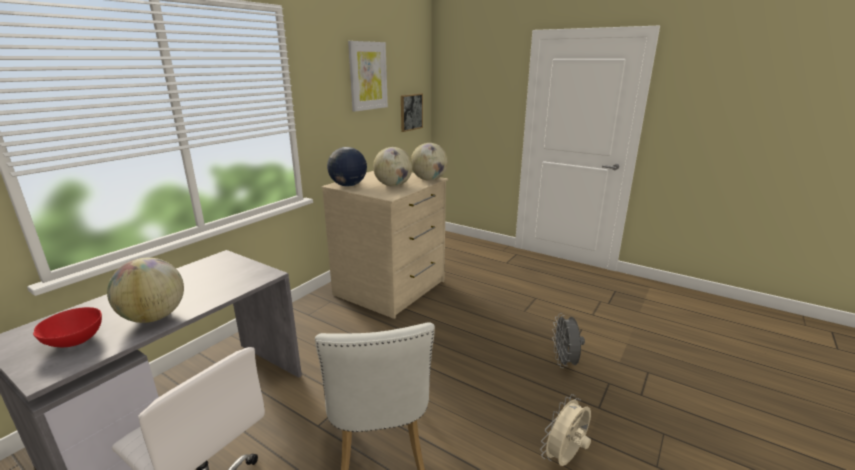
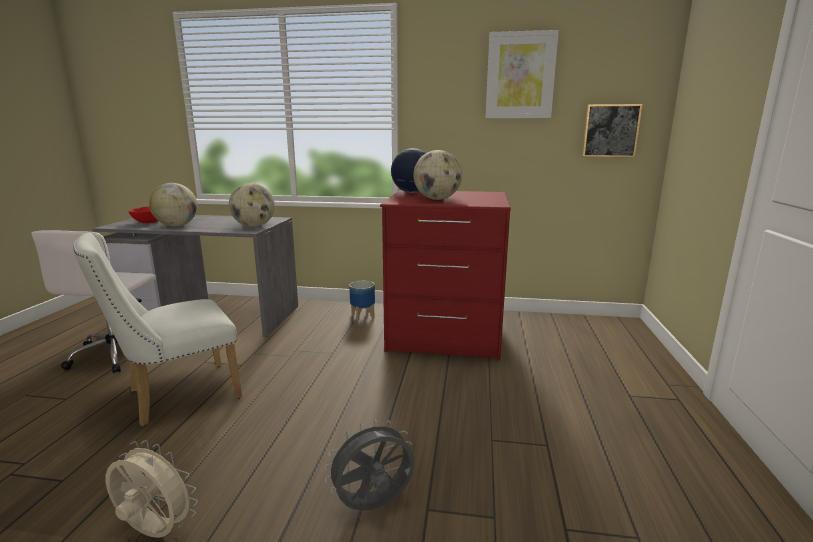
camera: 65 degrees right, 5 degrees down
beige dresser [322,171,448,319] -> red dresser [380,190,511,360]
globe [411,143,448,181] -> globe moved to [229,183,275,227]
none -> planter [349,281,375,321]

